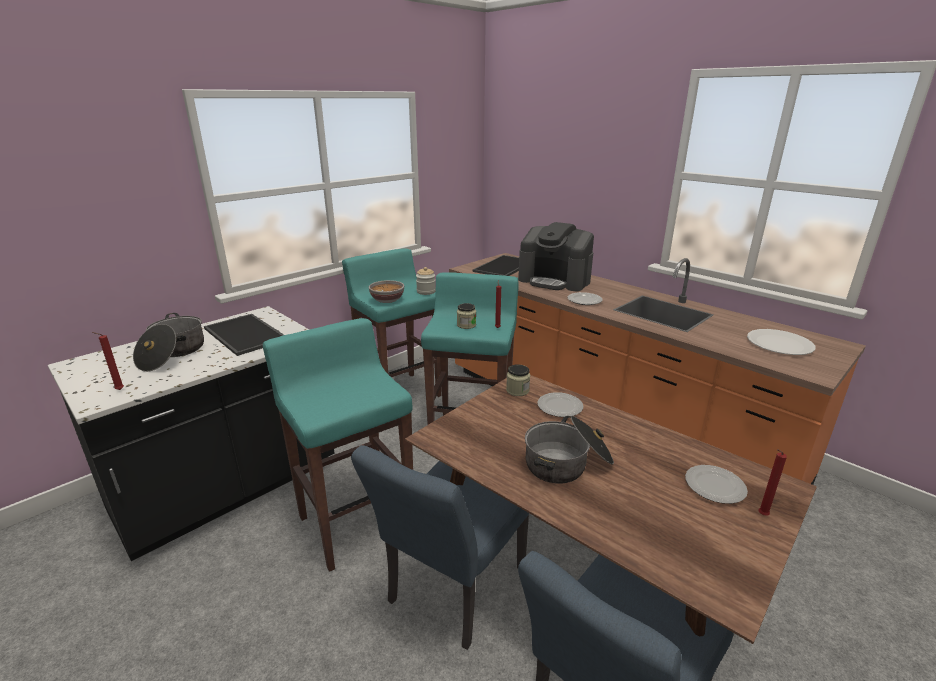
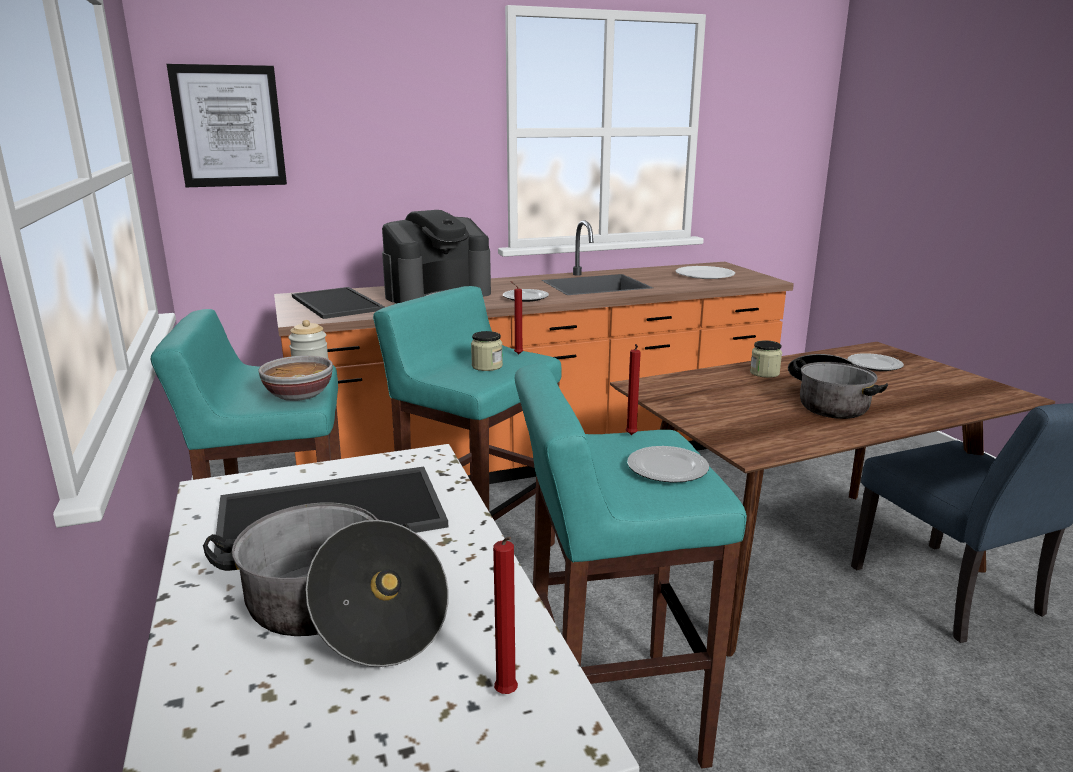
camera: 65 degrees left, 5 degrees down
blue chair [351,445,529,650] -> none
jar [506,364,530,396] -> jar moved to [750,340,782,378]
plate [537,392,583,417] -> plate moved to [627,446,709,483]
red candle [758,449,787,515] -> red candle moved to [626,344,641,435]
none -> picture [167,64,287,187]

